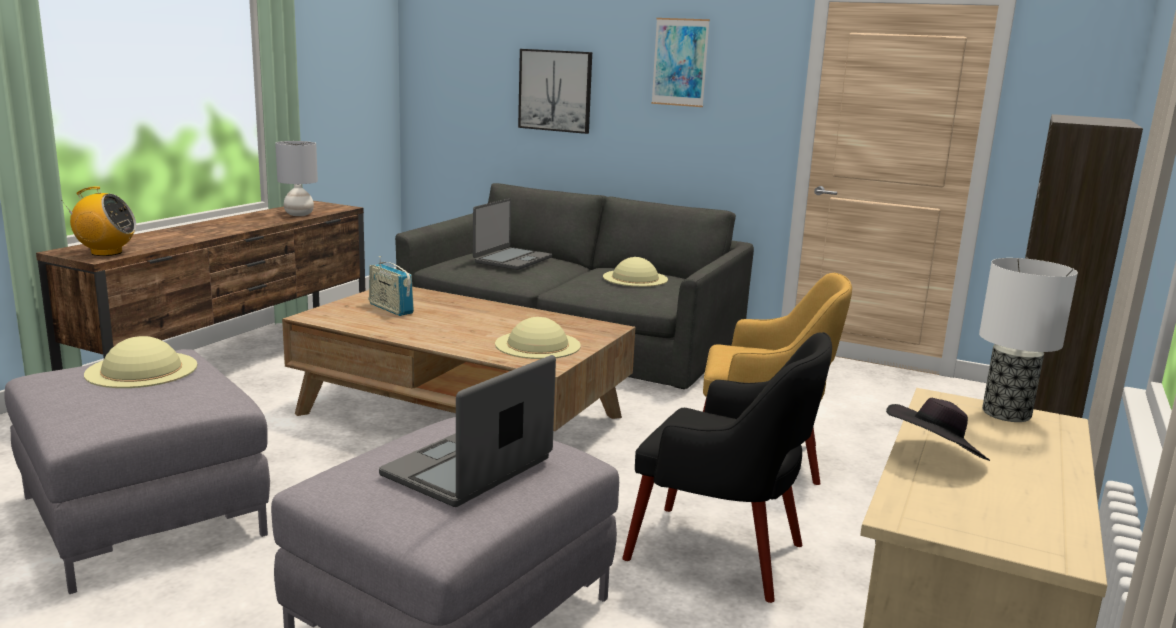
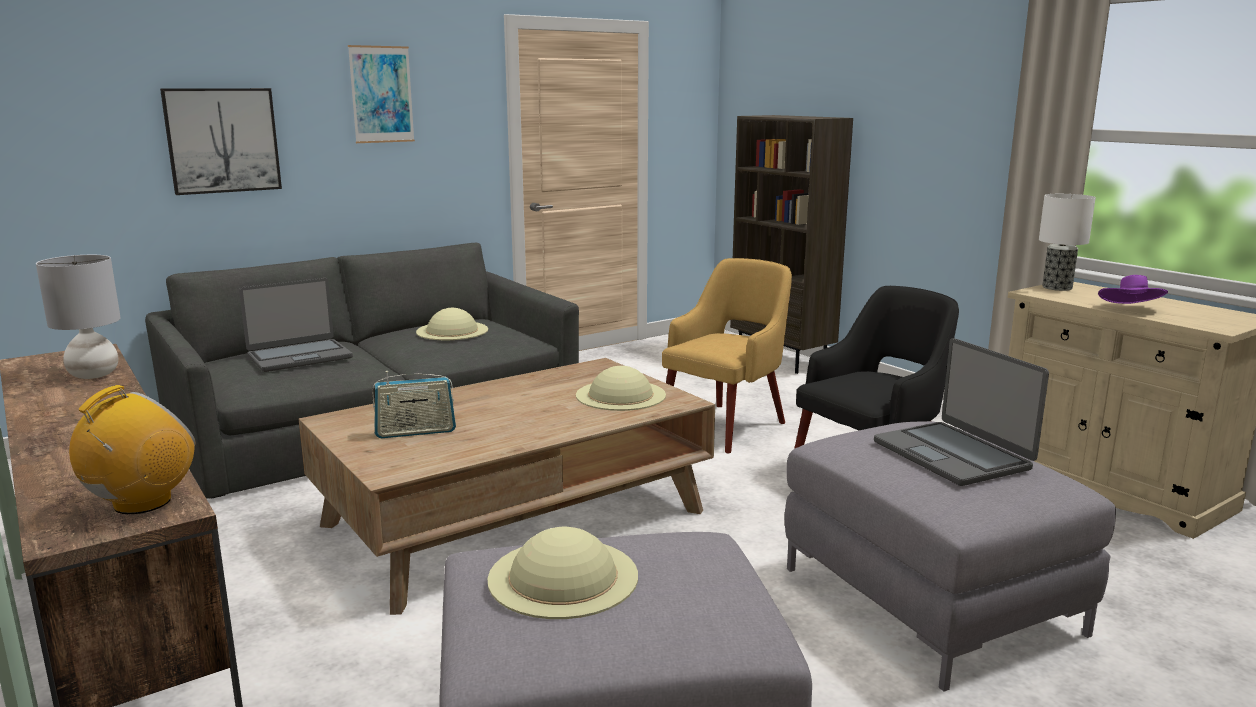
camera: 60 degrees left, 0 degrees up
laptop [473,198,552,270] -> laptop turned 90 degrees clockwise [239,278,353,372]
black hat [886,398,990,461] -> purple hat [1098,275,1168,304]

